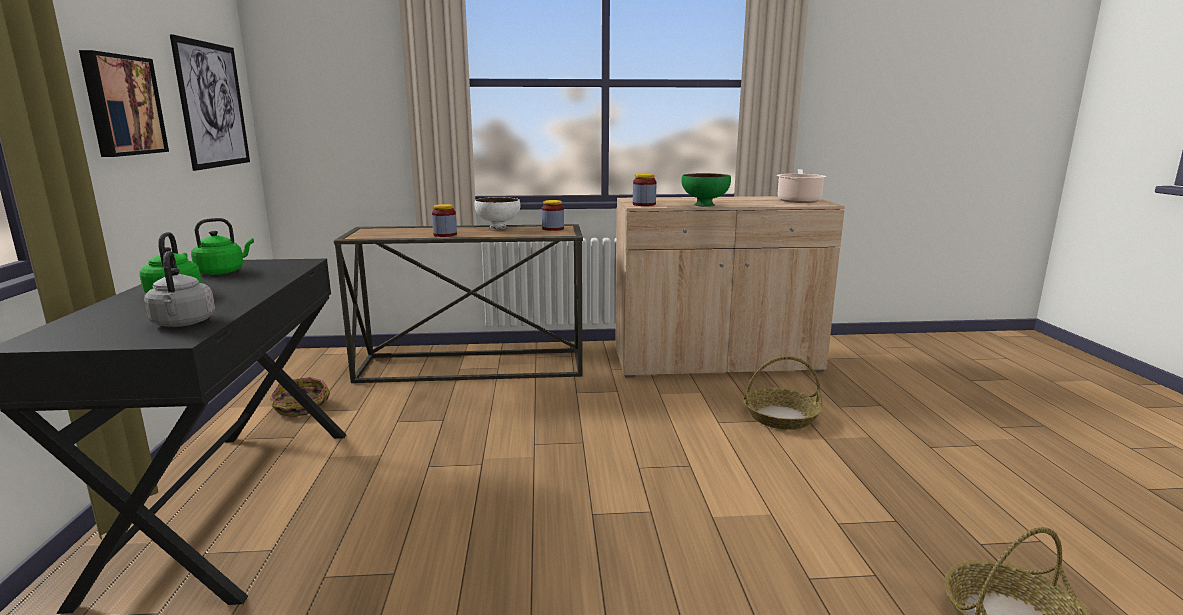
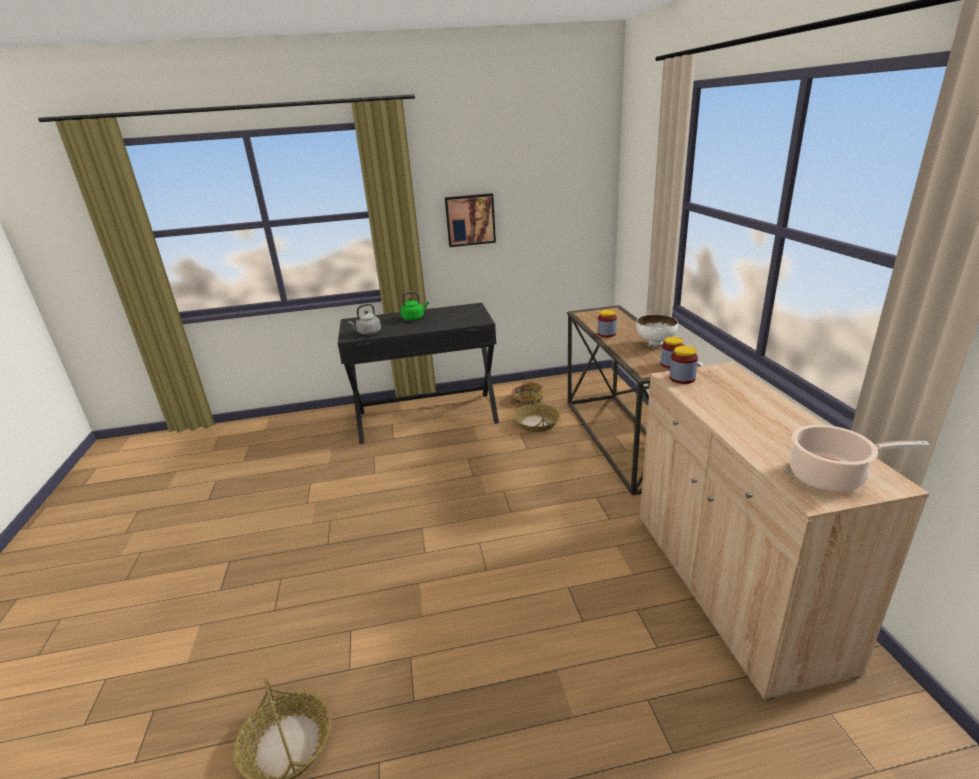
camera: 85 degrees right, 10 degrees up
picture [170,34,250,171] -> none
green kettle [191,218,254,275] -> none
green bowl [681,173,731,207] -> none
basket [744,356,822,430] -> basket moved to [513,385,560,432]

